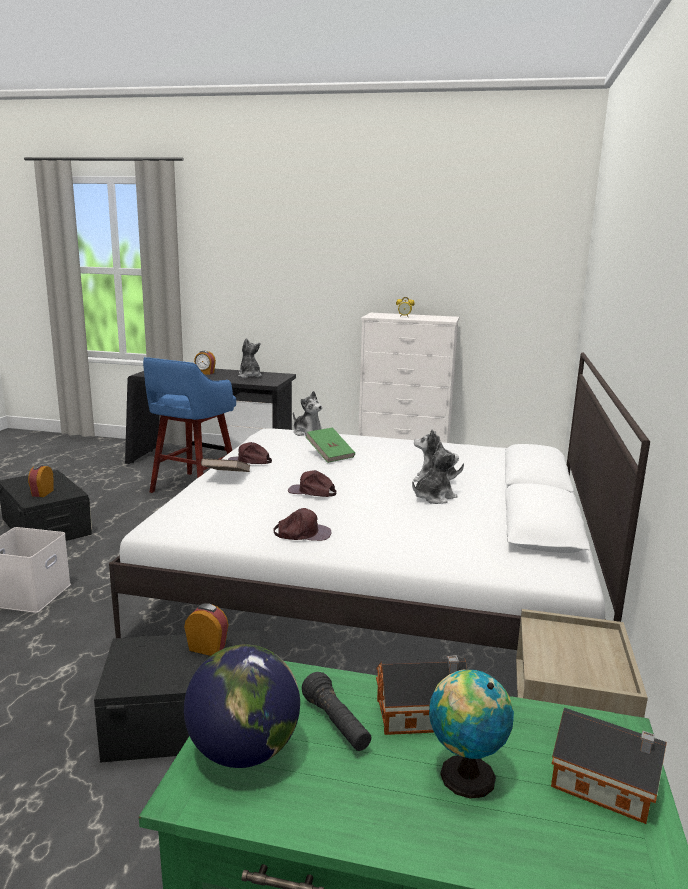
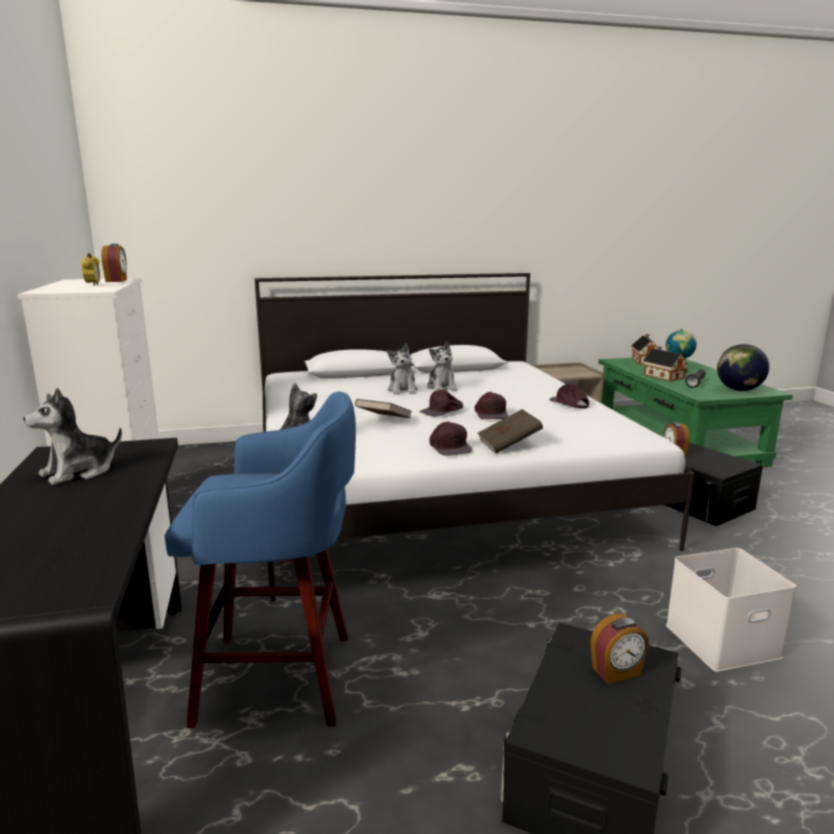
camera: 115 degrees left, 0 degrees up
alarm clock [194,351,216,375] -> alarm clock moved to [101,244,127,282]
green book [306,428,355,463] -> brown book [355,399,412,418]
plush toy [412,441,459,504] -> plush toy turned 135 degrees counterclockwise [427,341,457,391]
none -> brown cap [419,389,463,416]

